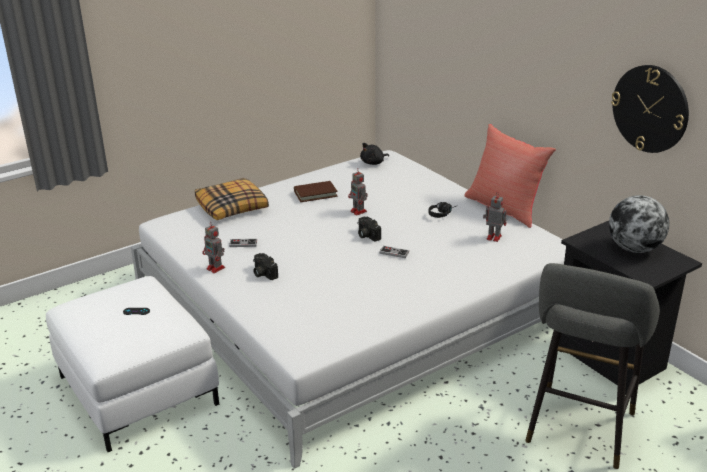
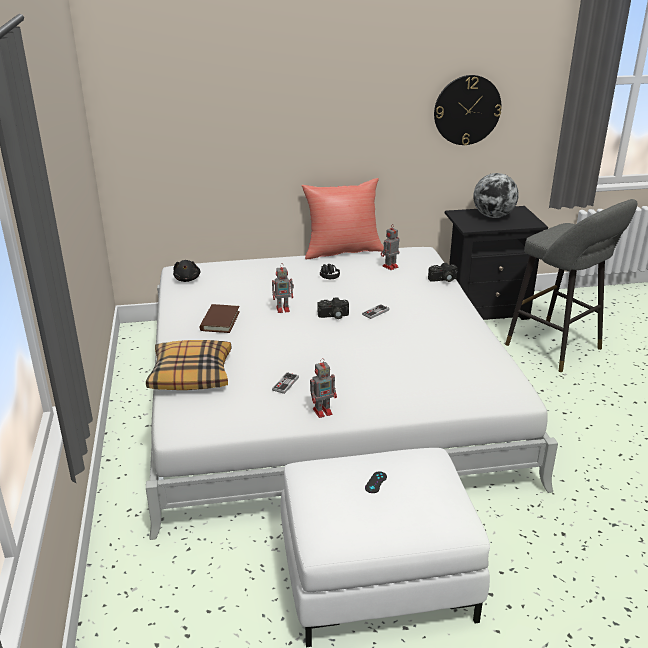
camera: 65 degrees left, 0 degrees up
camera [253,253,278,280] -> camera moved to [428,263,458,282]

